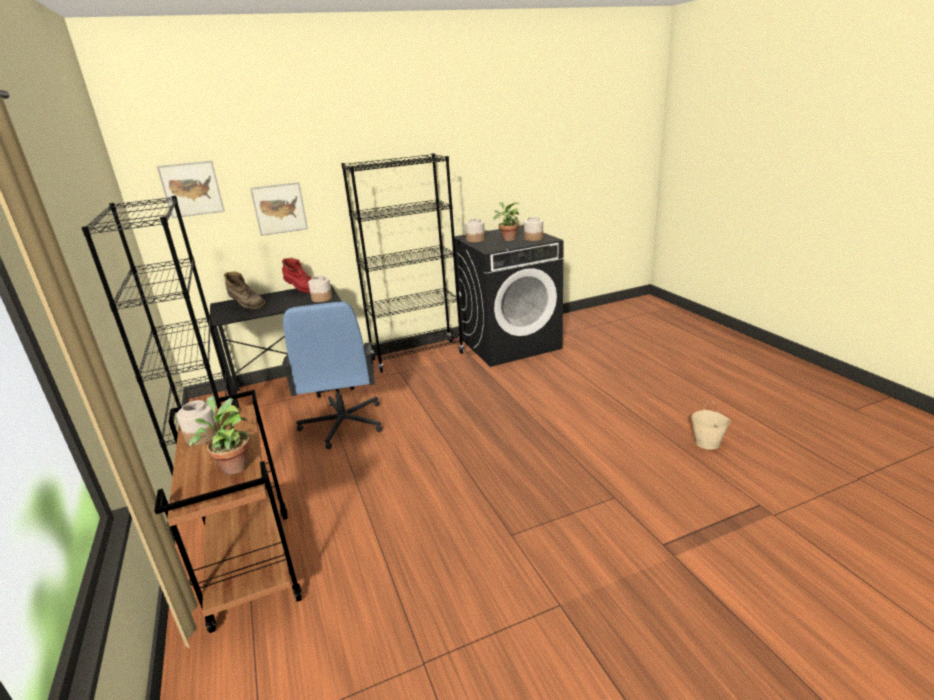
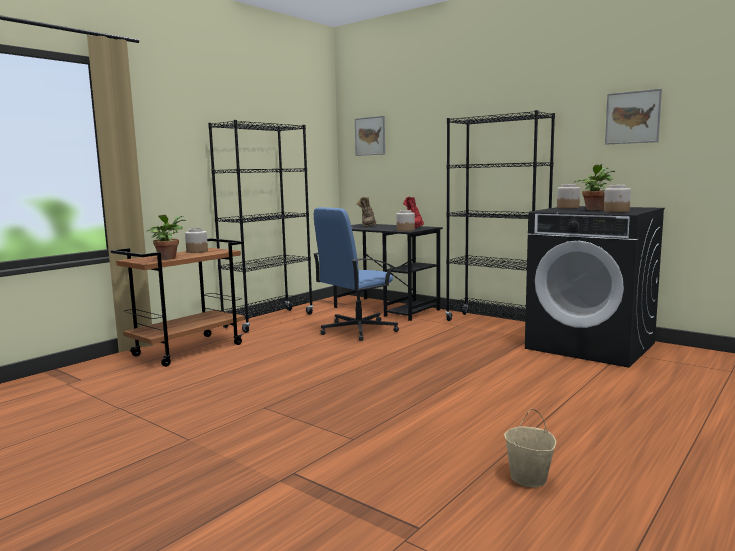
camera: 60 degrees right, 15 degrees down
picture [250,182,308,236] -> picture moved to [605,89,662,145]

